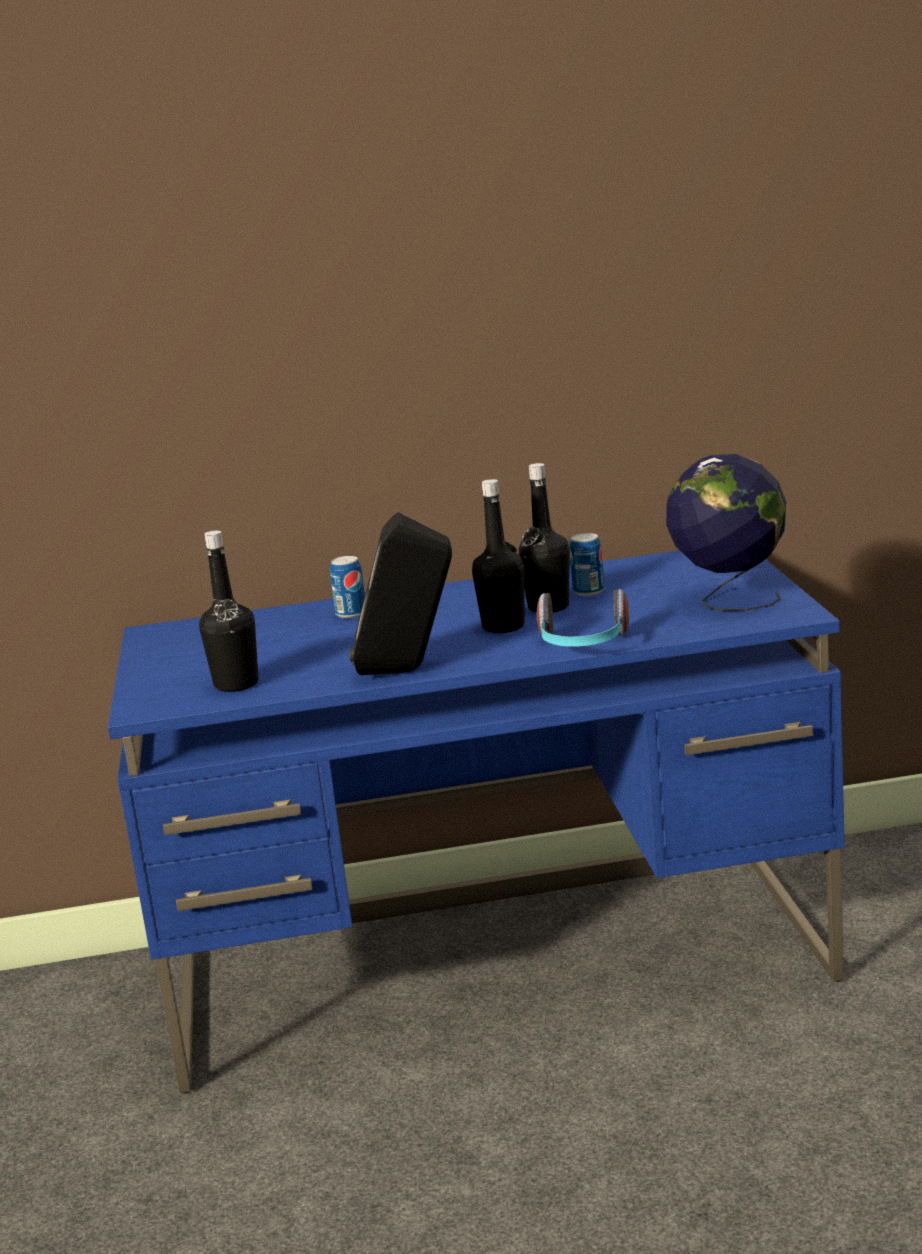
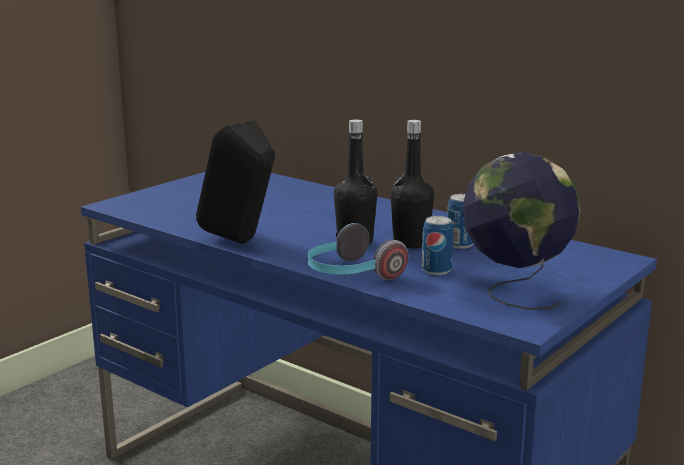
camera: 45 degrees right, 0 degrees up
black bottle [199,531,258,692] -> none
can [330,556,365,618] -> can moved to [422,216,453,275]

